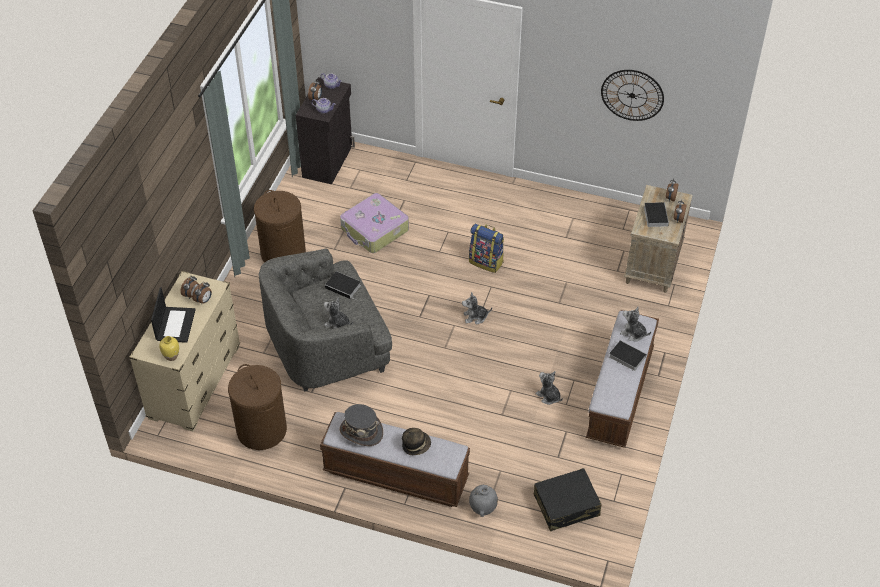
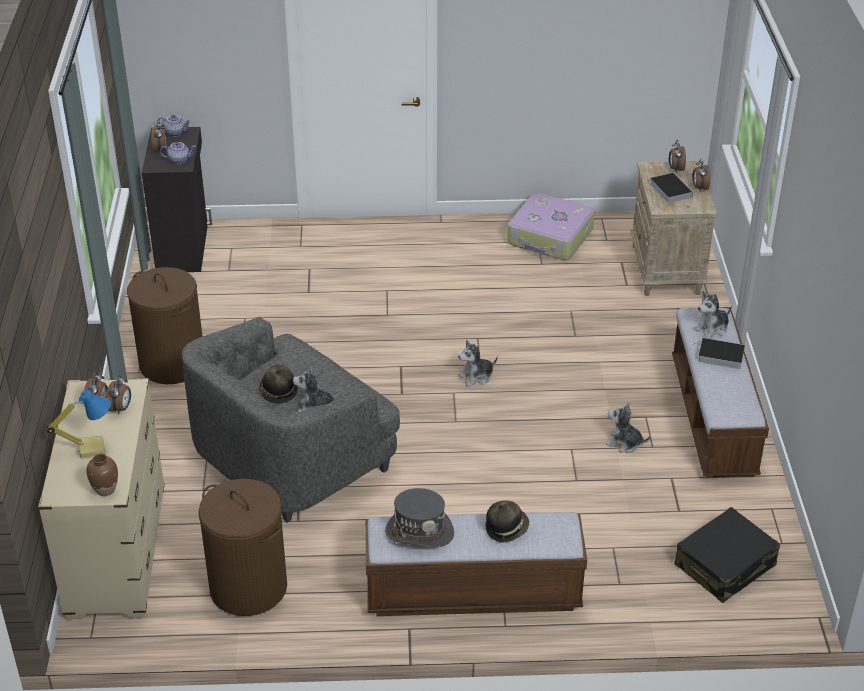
camera: 20 degrees left, 10 degrees down
laptop [151,288,196,343] -> table lamp [46,390,111,459]
yellow vase [159,336,179,361] -> brown vase [86,454,118,496]
book [325,271,361,300] -> none
suitcase [340,193,409,253] -> suitcase moved to [508,193,594,260]
backpack [469,224,504,273] -> none
grey vase [469,485,498,517] -> none
wall clock [601,70,664,121] -> none
plush toy [620,307,651,342] -> plush toy turned 45 degrees counterclockwise [693,291,732,338]
none -> hat [259,365,298,403]

